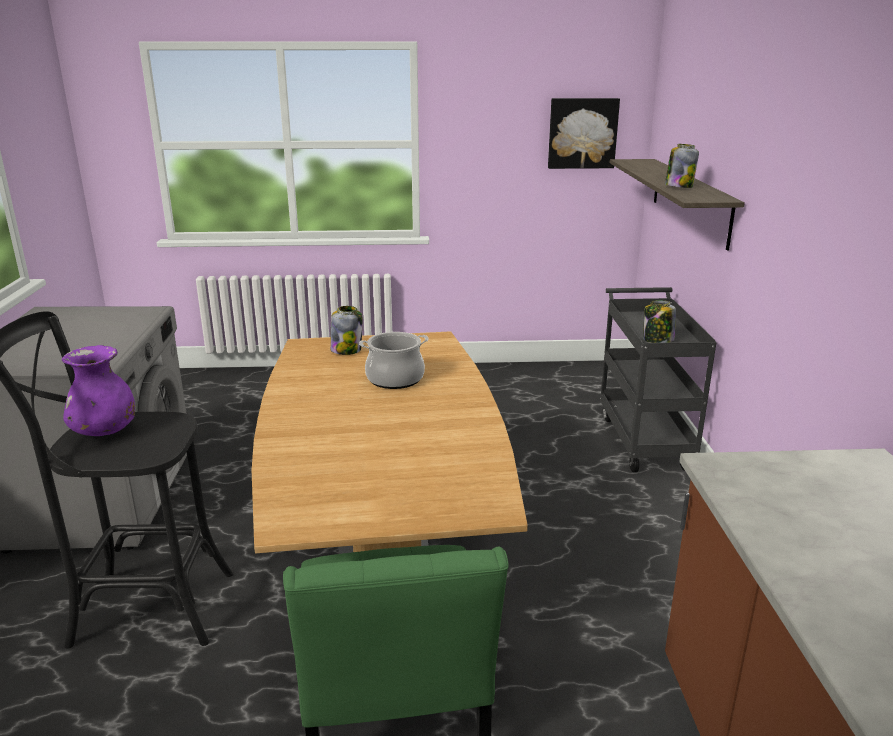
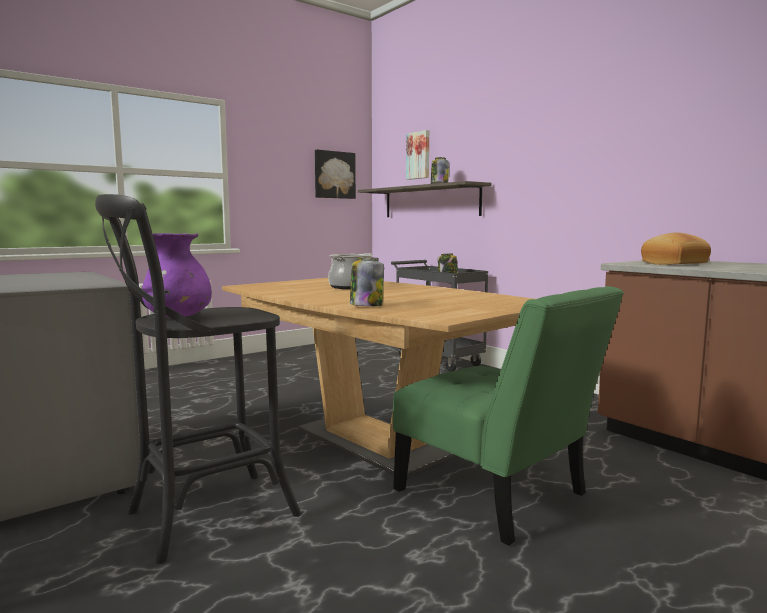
camera: 35 degrees left, 15 degrees down
jar [330,306,362,355] -> jar moved to [350,257,384,306]
none -> picture [406,130,429,180]
none -> bread [641,232,711,265]

